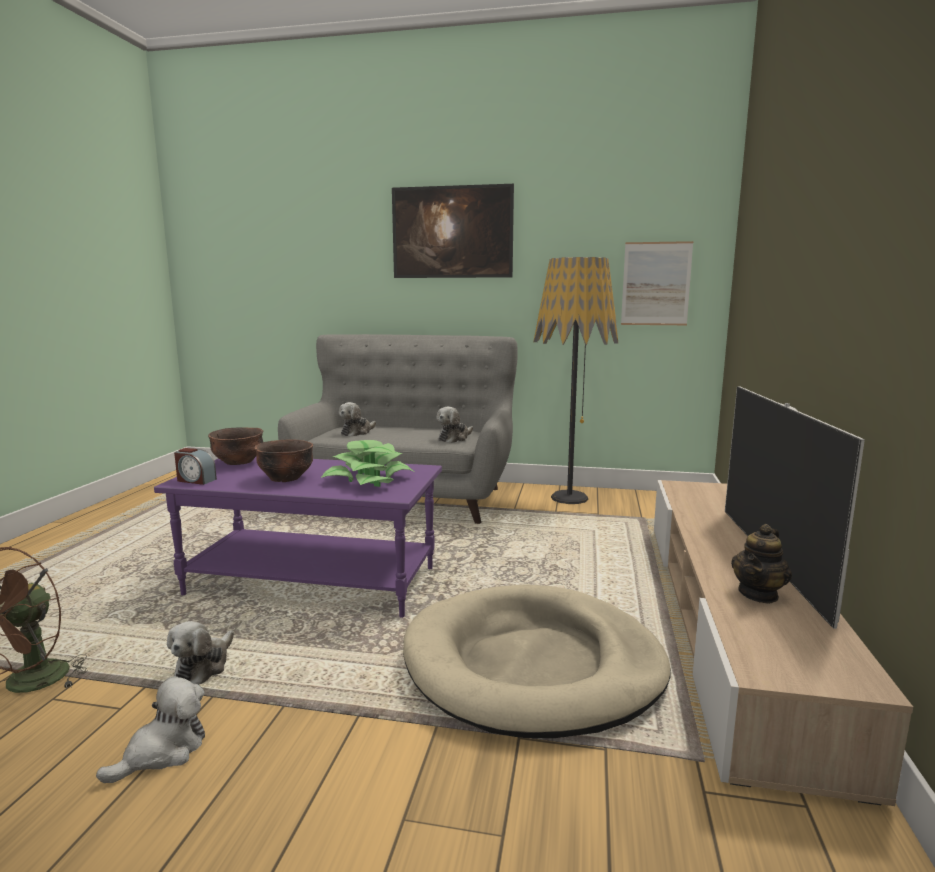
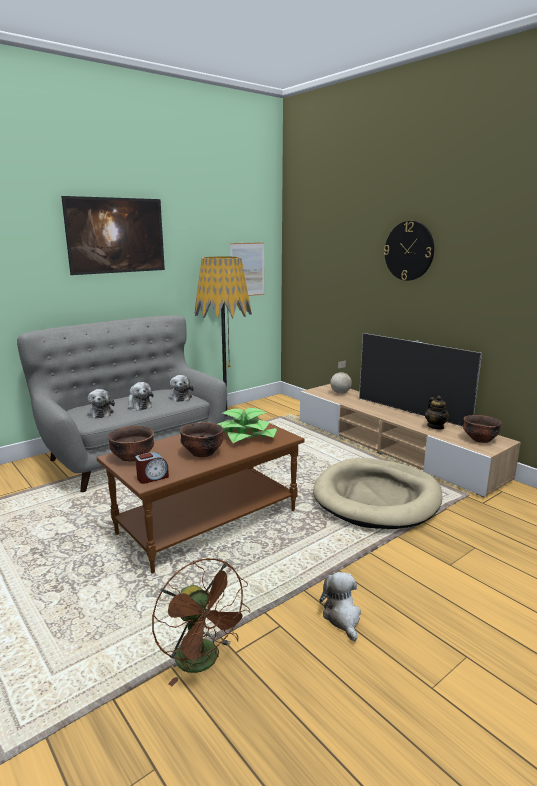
camera: 50 degrees left, 5 degrees up
purple coffee table [154,457,442,618] -> brown coffee table [97,418,305,573]
plush toy [167,621,234,684] -> plush toy moved to [128,382,153,410]
none -> globe [330,361,352,394]
none -> wall clock [384,221,434,281]
none -> brown bowl [463,415,502,443]

